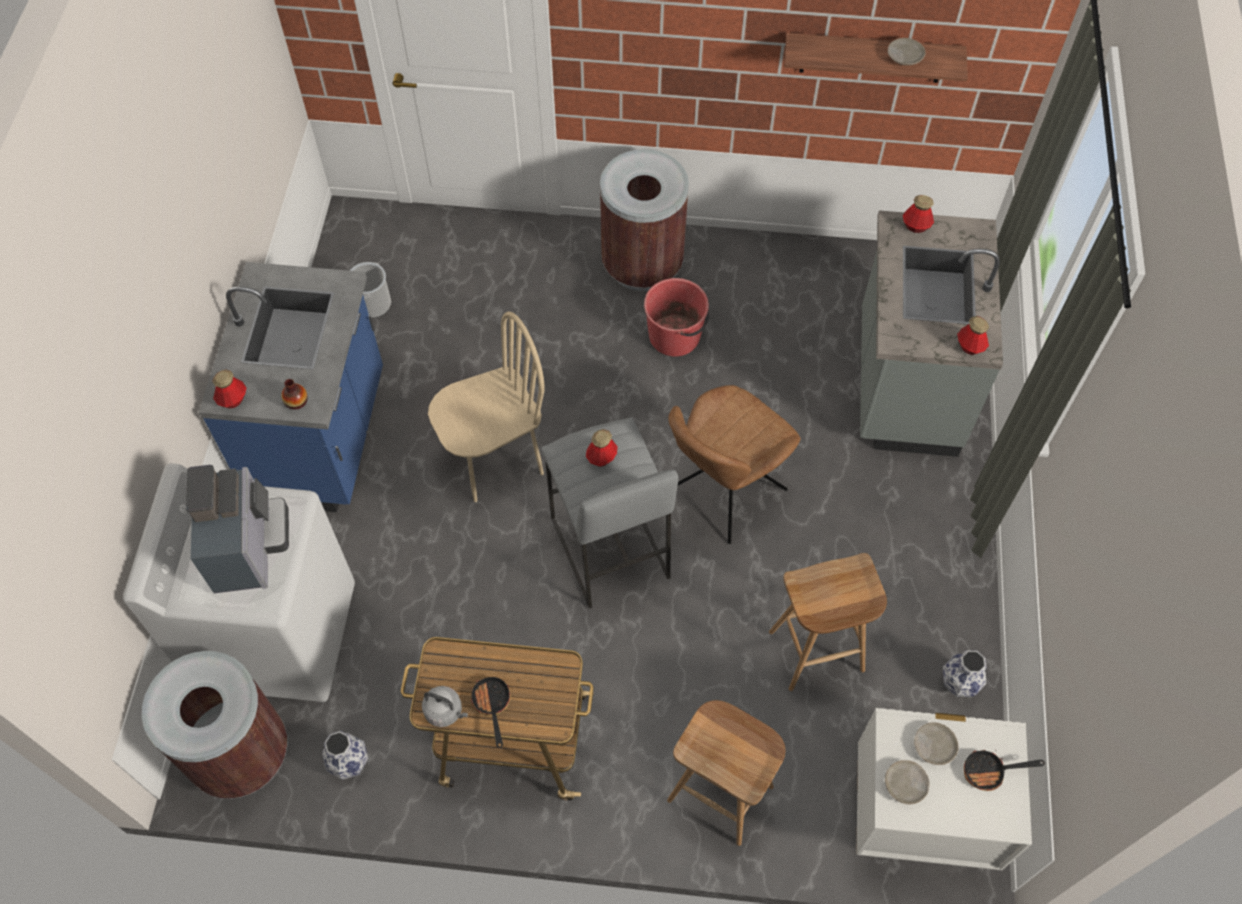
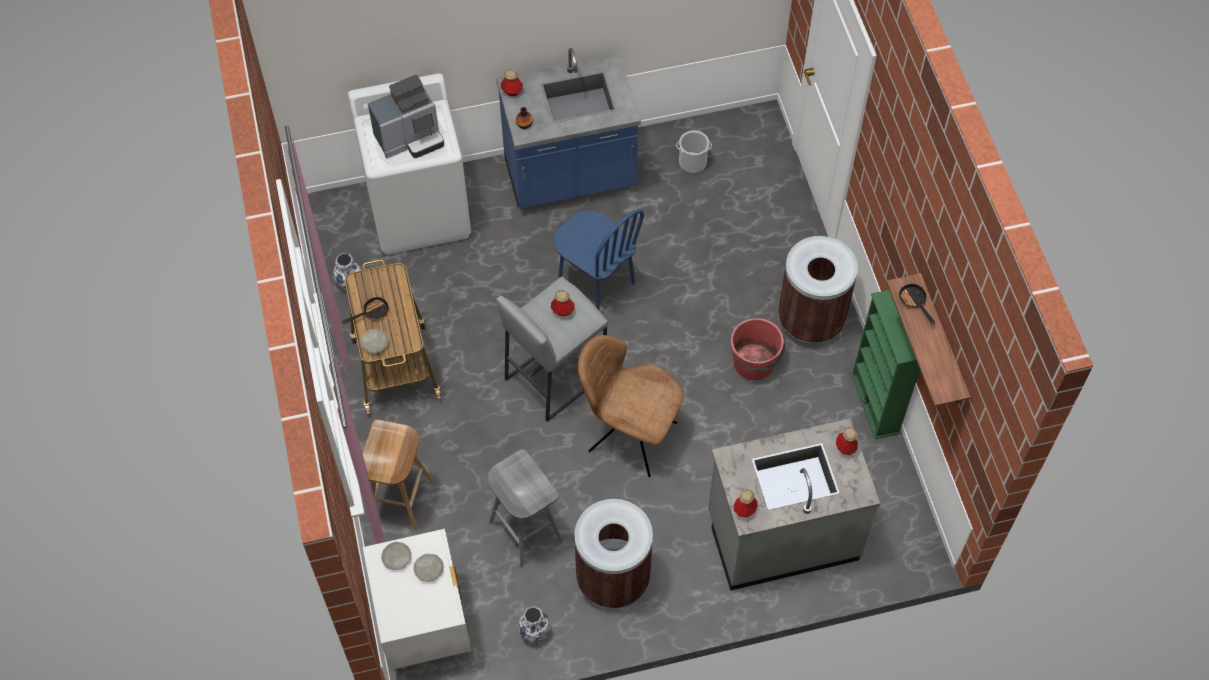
camera: 70 degrees right, 0 degrees up
brown trash can [142,651,287,799] -> brown trash can moved to [574,499,653,608]
grey kettle [422,686,468,727] -> none
beige chair [428,312,544,502] -> blue chair [554,209,644,310]
brown stool [769,553,887,691] -> grey stool [487,449,563,567]
beige plate [888,38,926,66] -> beige plate moved to [360,329,389,353]
frying pan [964,747,1045,791] -> frying pan moved to [898,284,935,325]
none -> green bookcase [851,290,920,439]

